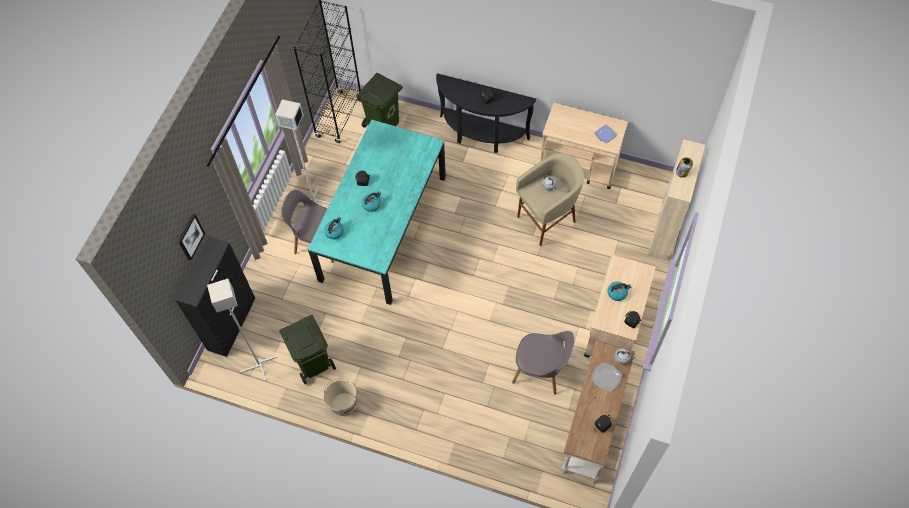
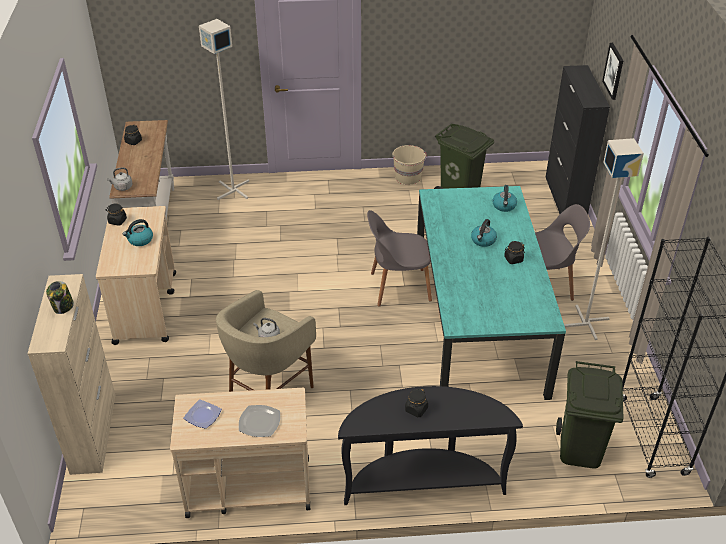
camera: 155 degrees right, 20 degrees down
grey floor lamp [207,279,278,381] -> grey floor lamp moved to [199,19,249,200]
grey chair [512,331,574,395] -> grey chair moved to [367,210,432,307]
plate [591,363,622,392] -> plate moved to [239,405,280,437]

